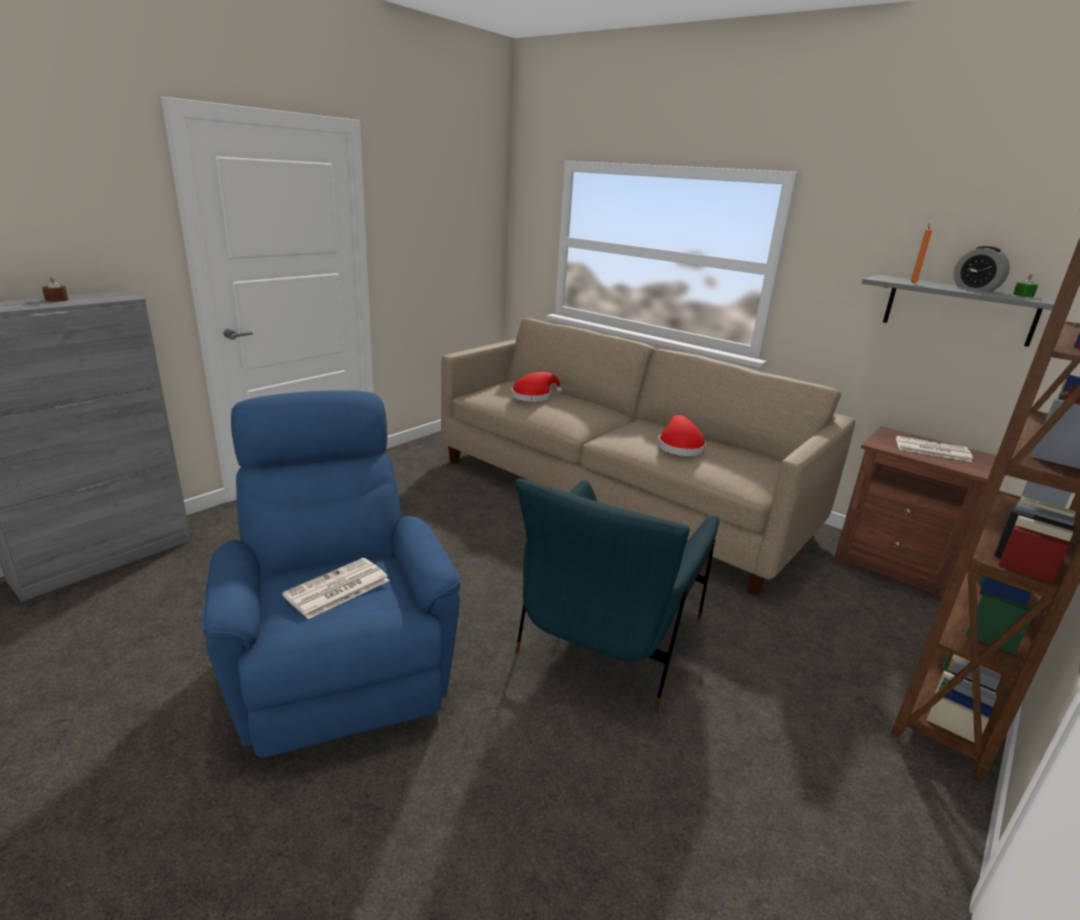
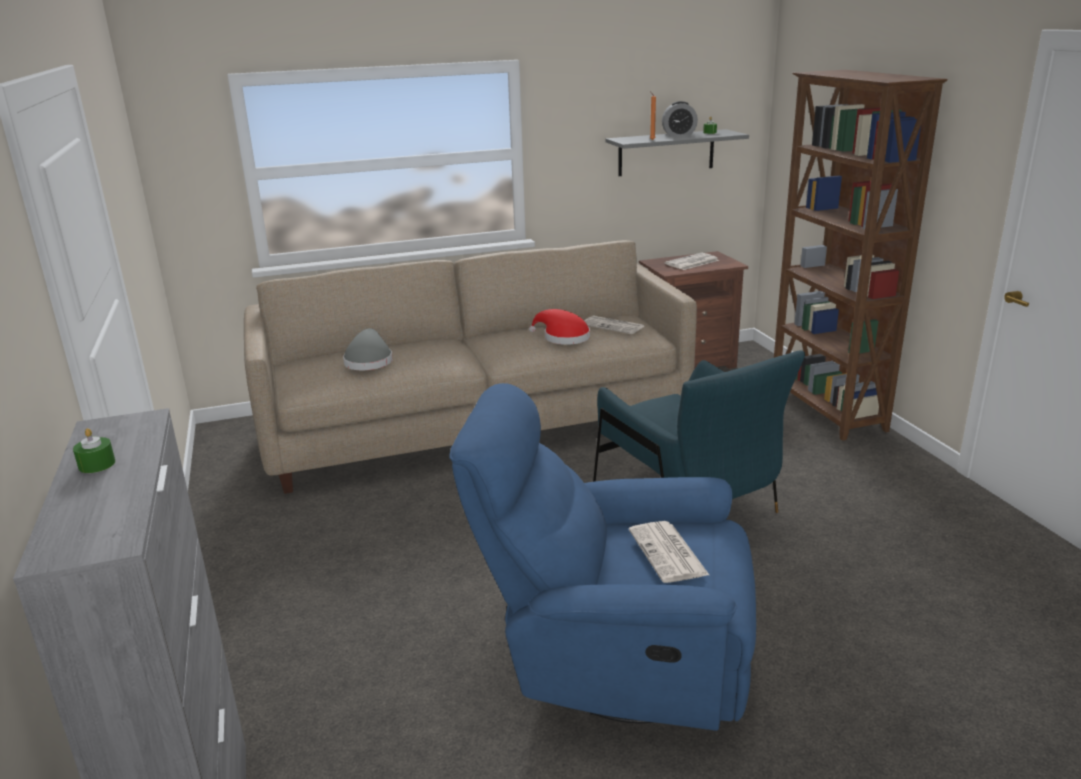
camera: 55 degrees left, 0 degrees up
brown candle [42,276,69,302] -> green candle [73,428,115,473]
red hat [511,372,562,402] -> grey hat [343,328,393,370]
none -> newspaper [584,316,644,334]

